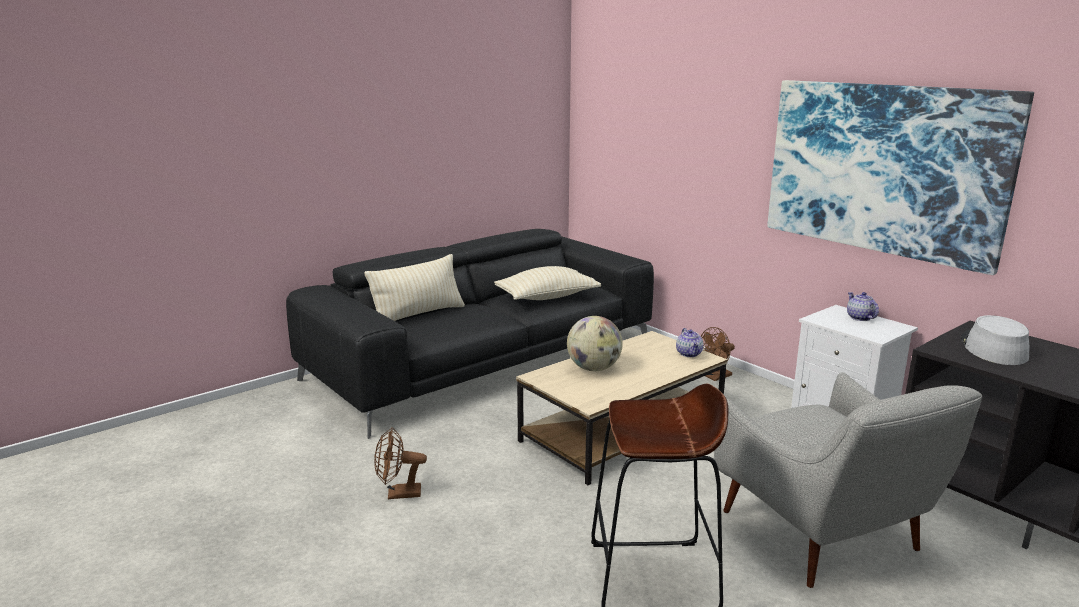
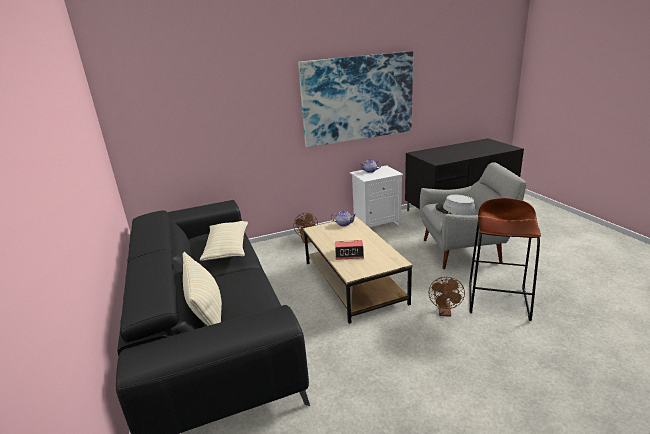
camera: 70 degrees left, 5 degrees up
brown fan [374,427,427,499] -> brown fan moved to [429,277,465,317]
globe [567,316,623,371] -> alarm clock [335,240,364,260]
grey hat [961,315,1029,365] -> grey hat moved to [435,195,476,215]

